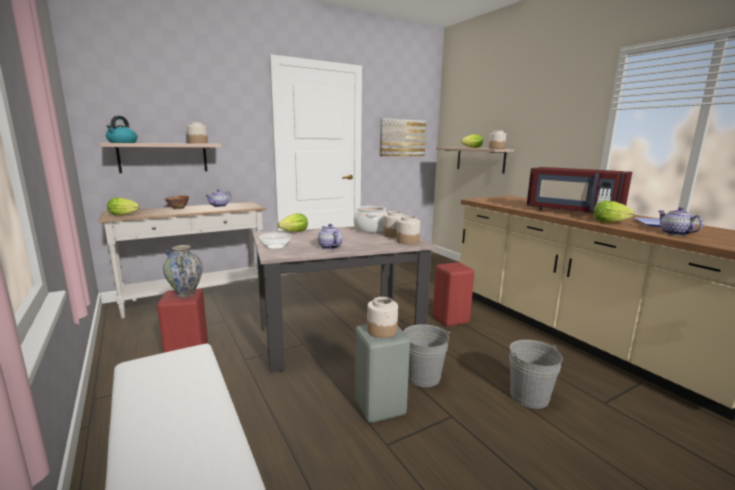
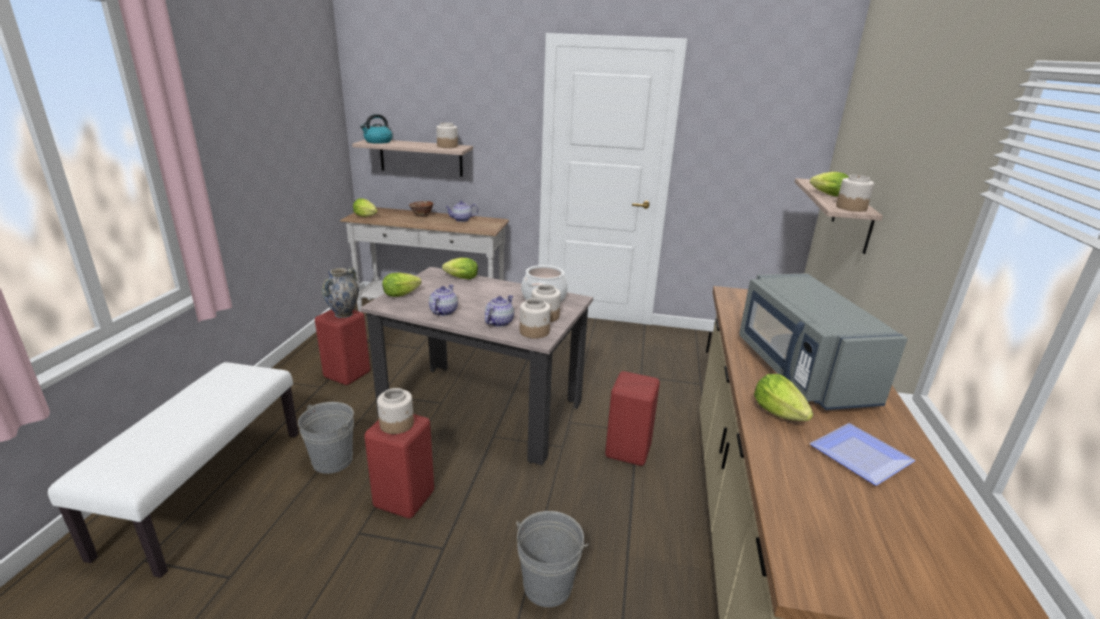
camera: 40 degrees right, 10 degrees up
bowl [259,232,291,249] -> lettuce [382,273,422,297]
grey stool [355,325,410,423] -> red stool [364,414,434,519]
picture [380,118,426,157] -> none
grey bucket [403,324,450,387] -> grey bucket moved to [298,402,354,474]
red microwave [526,167,632,213] -> grey microwave [739,273,908,410]
teapot [659,207,703,236] -> teapot moved to [485,295,514,327]

